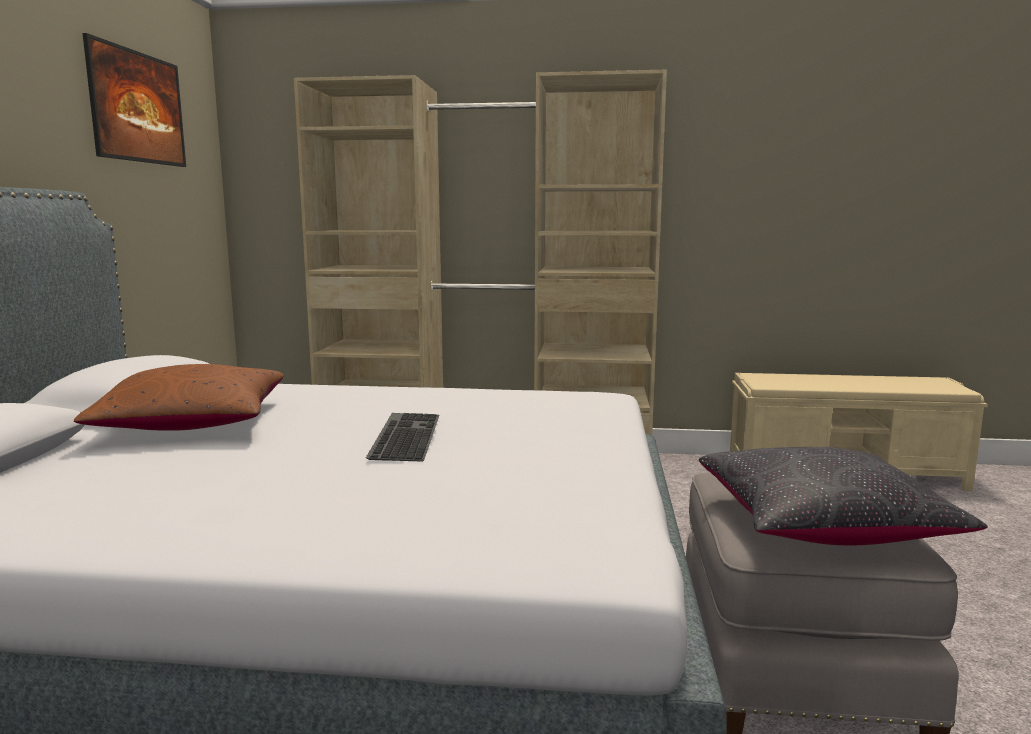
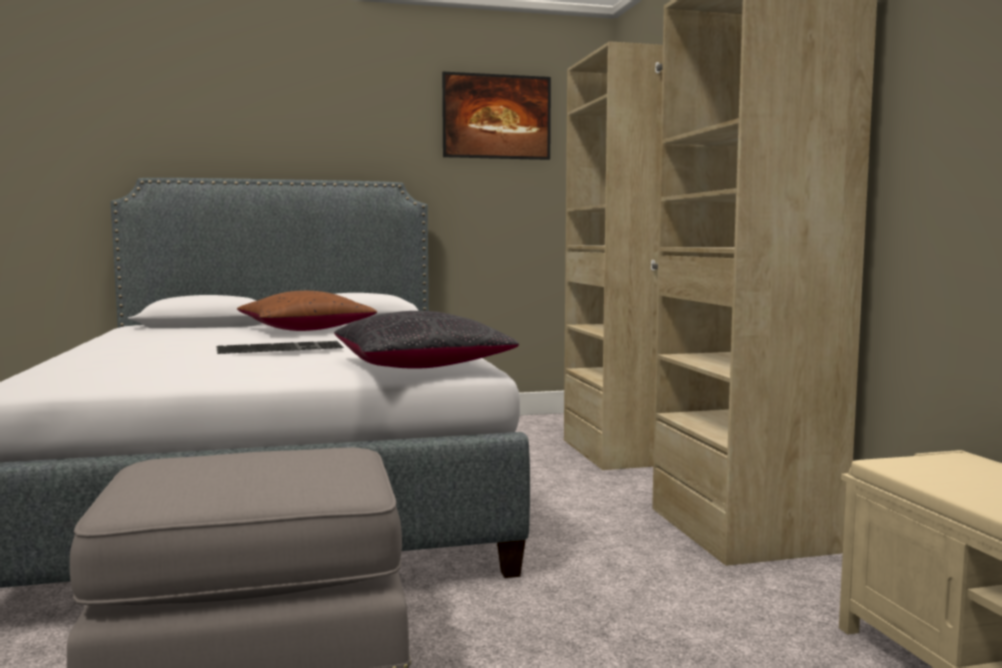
camera: 70 degrees right, 5 degrees down
black pillow [699,447,988,545] -> black pillow moved to [334,311,519,369]

